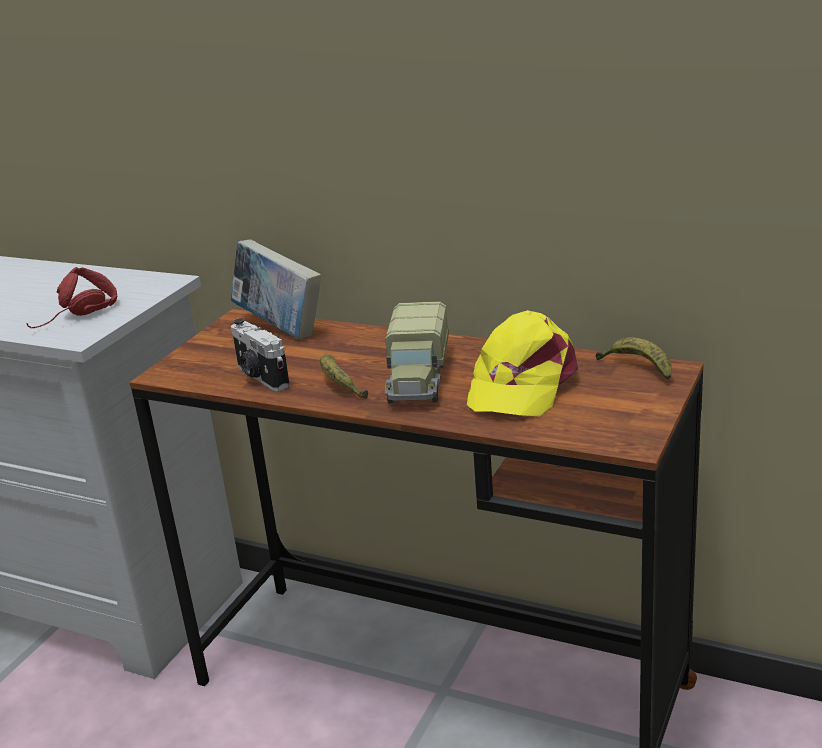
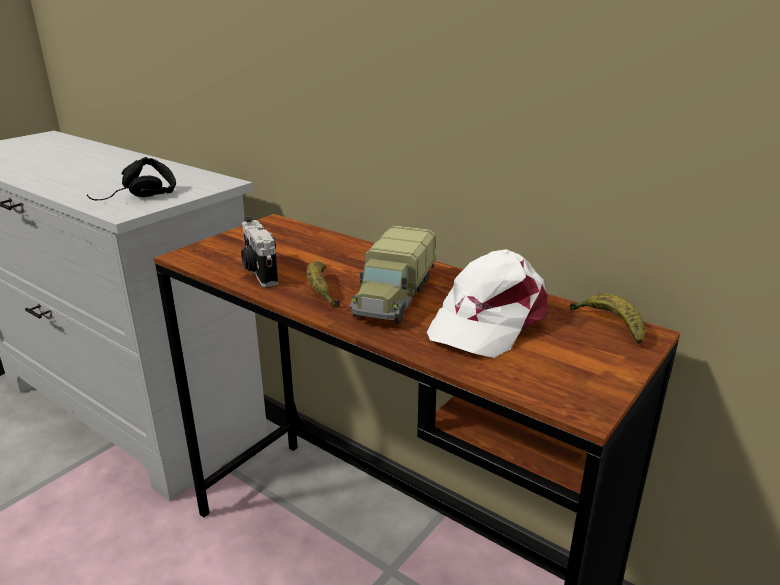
camera: 10 degrees right, 0 degrees up
red headphones [27,267,117,328] -> black headphones [87,157,176,200]
book [231,240,321,339] -> none
yellow cap [467,310,578,417] -> white cap [427,249,547,358]

